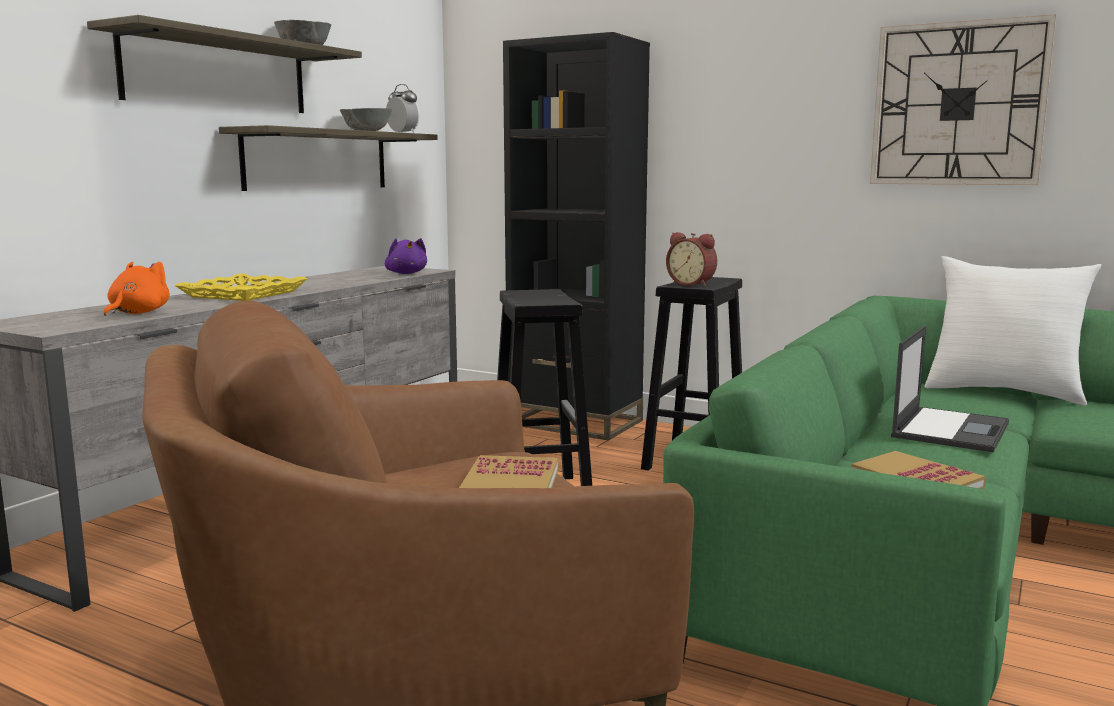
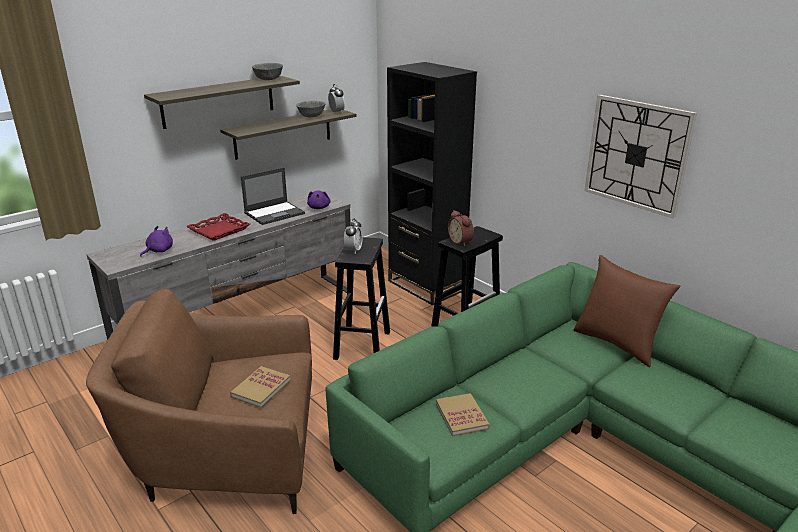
camera: 20 degrees right, 15 degrees up
orange plush toy [104,262,170,316] -> purple plush toy [140,226,173,257]
yellow tray [175,274,307,301] -> red tray [186,213,250,241]
laptop [891,326,1009,453] -> laptop moved to [241,168,305,225]
white pillow [925,256,1101,406] -> brown pillow [573,255,681,367]
none -> alarm clock [344,219,363,254]

